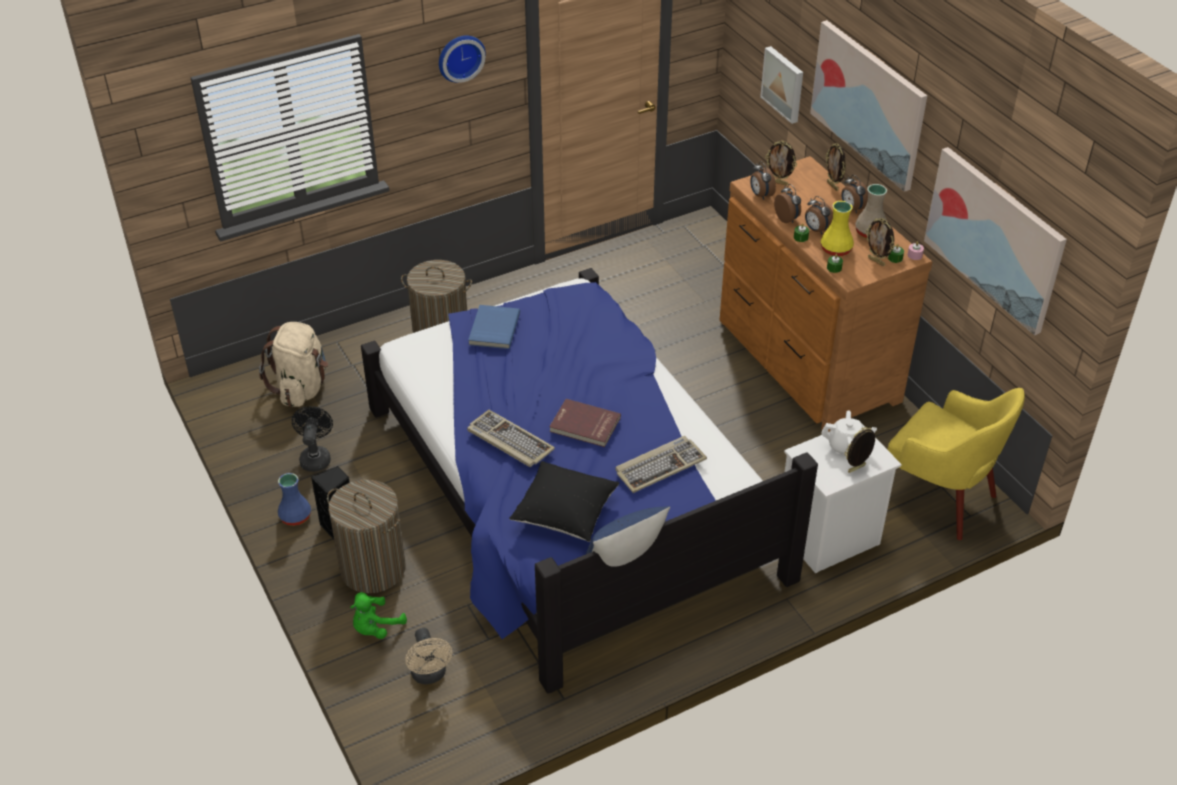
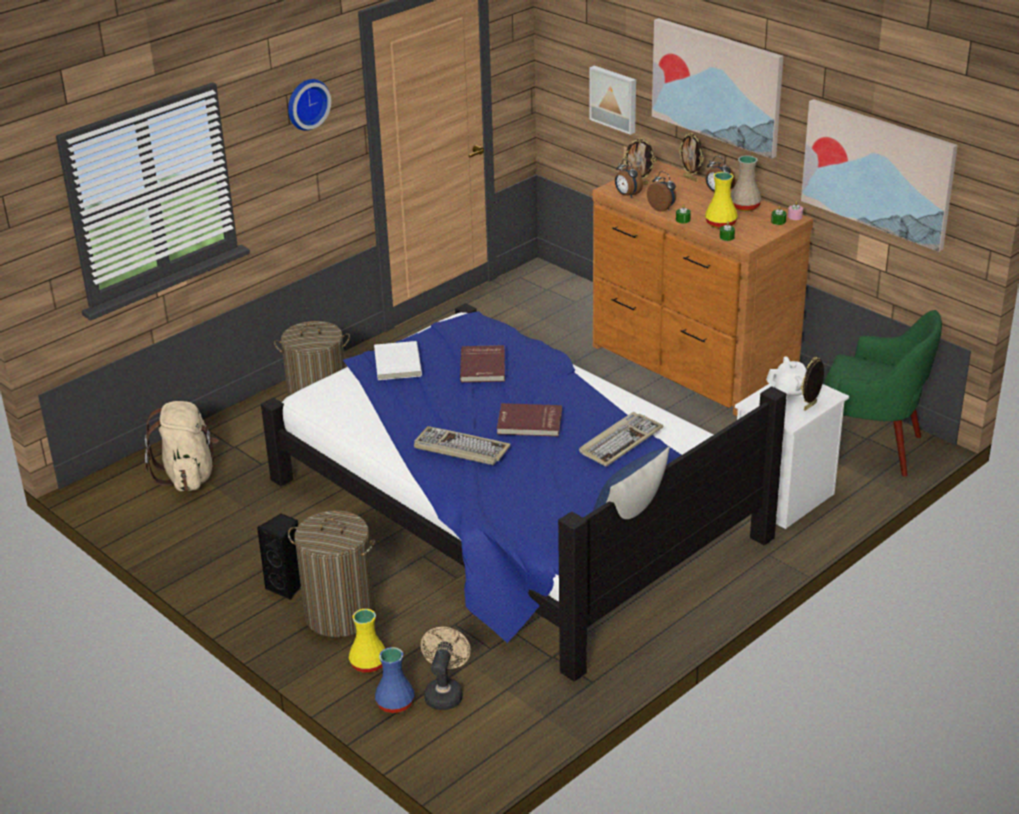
camera: 15 degrees left, 10 degrees down
blue vase [278,473,311,526] -> blue vase moved to [375,647,415,713]
black fan [292,406,333,472] -> none
green plush toy [350,592,407,639] -> yellow vase [349,609,385,673]
beige fan [405,628,452,684] -> beige fan turned 135 degrees counterclockwise [421,627,471,710]
blue book [468,305,520,349] -> white book [374,341,422,380]
black pillow [509,461,619,542] -> none
alarm clock [805,196,833,235] -> none
picture frame [866,218,895,266] -> none
yellow armchair [887,388,1025,540] -> green armchair [823,310,942,477]
none -> red book [460,345,505,383]

